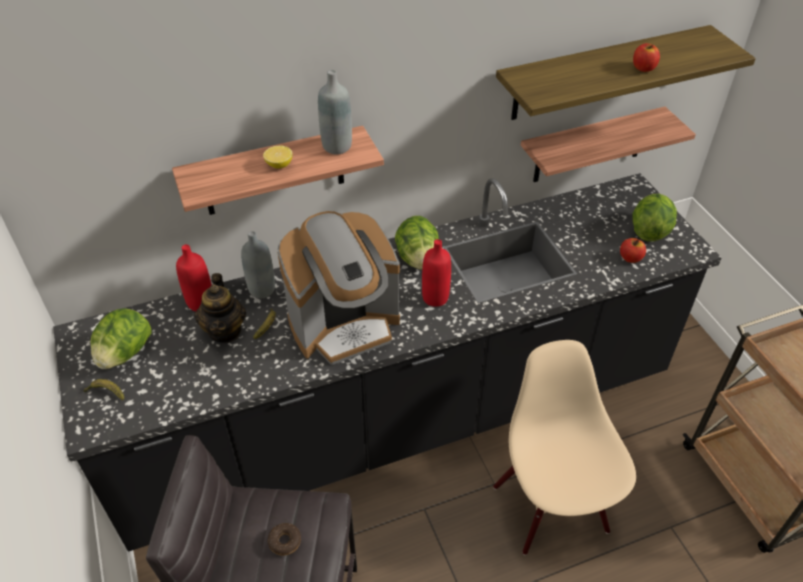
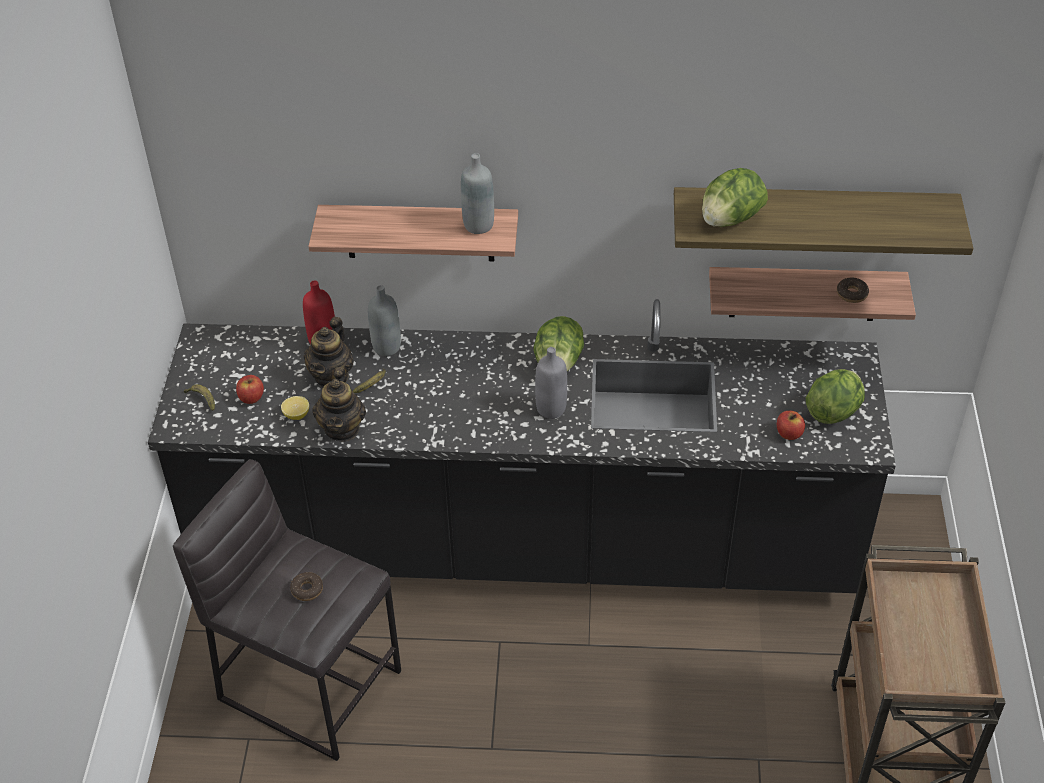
camera: 25 degrees right, 0 degrees up
lettuce [90,308,152,369] -> lettuce moved to [702,168,768,227]
lemon [263,145,292,169] -> lemon moved to [281,396,309,420]
coffee machine [277,211,400,365] -> none
red bottle [422,239,451,307] -> grey bottle [535,347,567,419]
beige chair [493,340,636,555] -> none
apple [633,43,660,72] -> apple moved to [236,375,264,404]
none -> teapot [312,367,366,442]
none -> donut [837,277,869,303]

